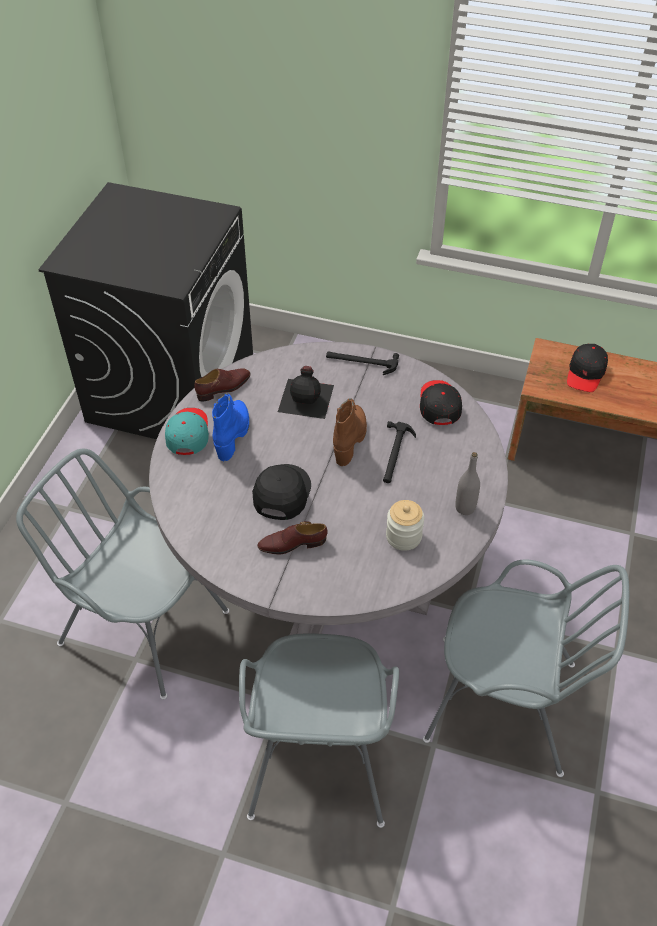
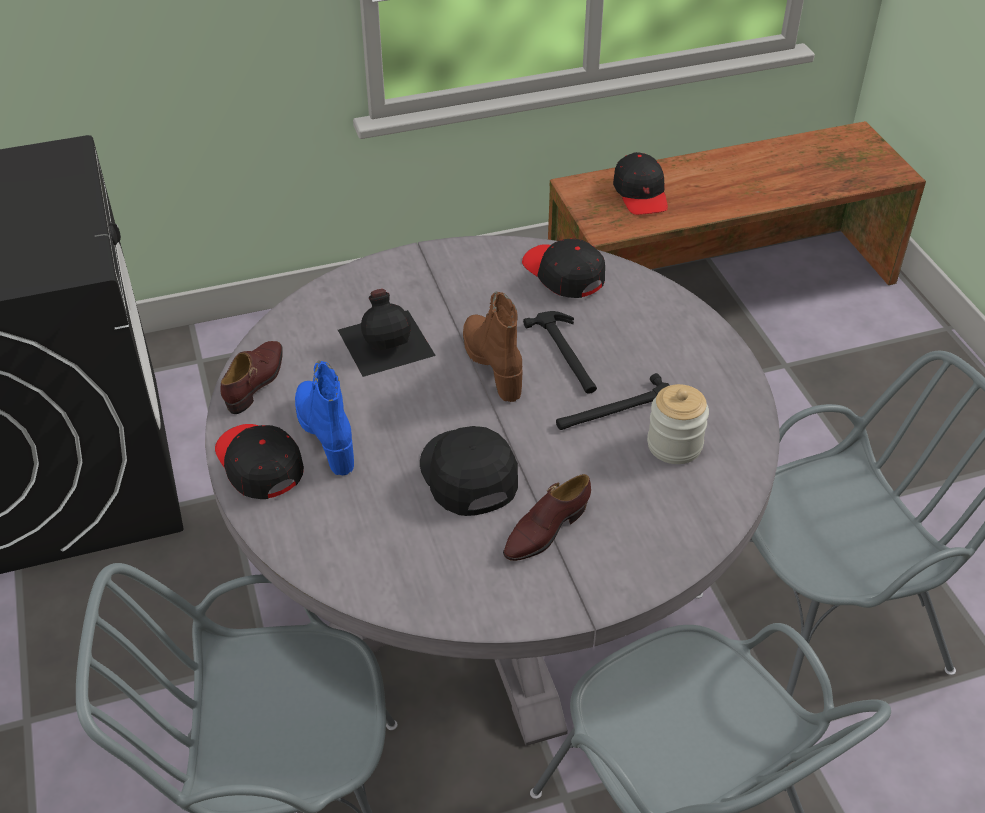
camera: 35 degrees left, 5 degrees down
turquoise cap [165,408,209,455] -> black cap [215,424,304,499]
hammer [326,351,399,375] -> hammer moved to [556,373,670,430]
grey bottle [455,452,480,515] -> none

